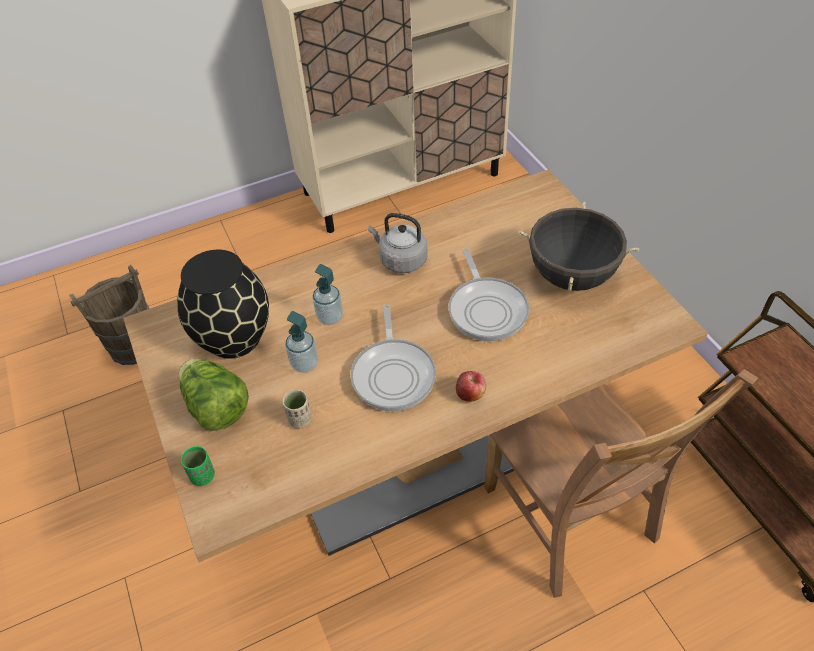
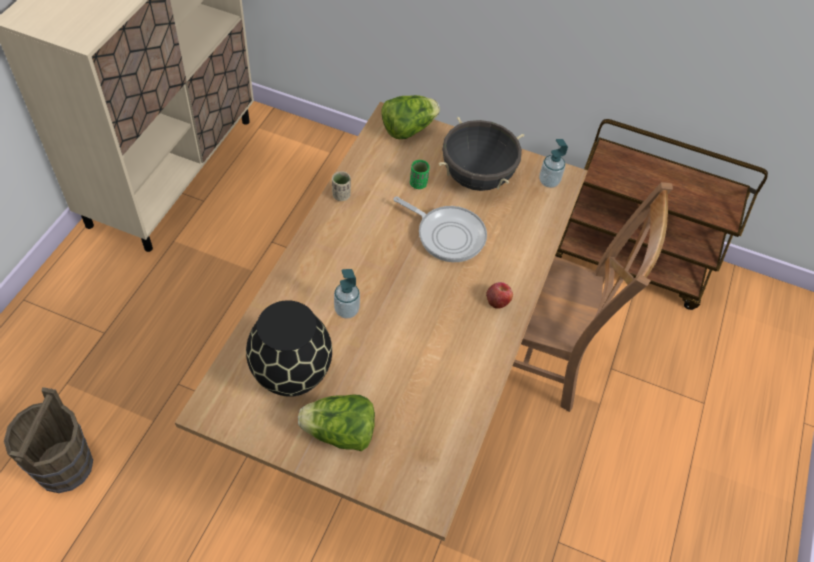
camera: 50 degrees left, 5 degrees up
green cup [181,446,215,486] -> green cup moved to [410,160,430,189]
beige cup [283,390,311,428] -> beige cup moved to [332,171,351,201]
soap dispenser [285,311,318,373] -> soap dispenser moved to [539,139,568,188]
frying pan [350,304,436,411] -> none
grey kettle [368,213,428,273] -> none
none -> lettuce [381,95,440,139]

